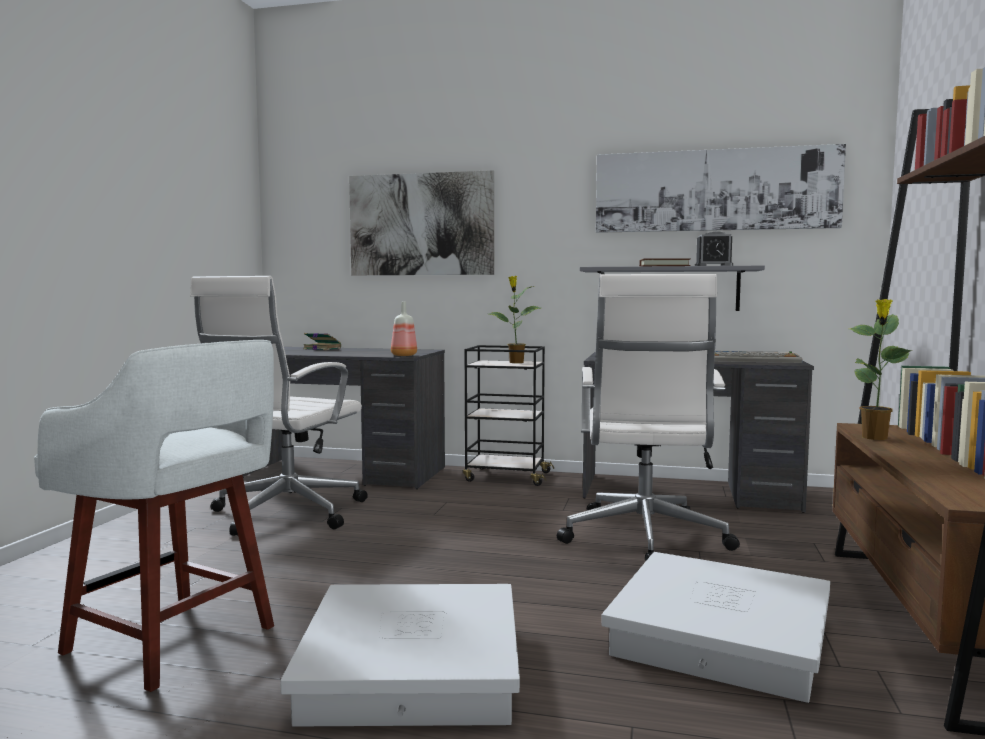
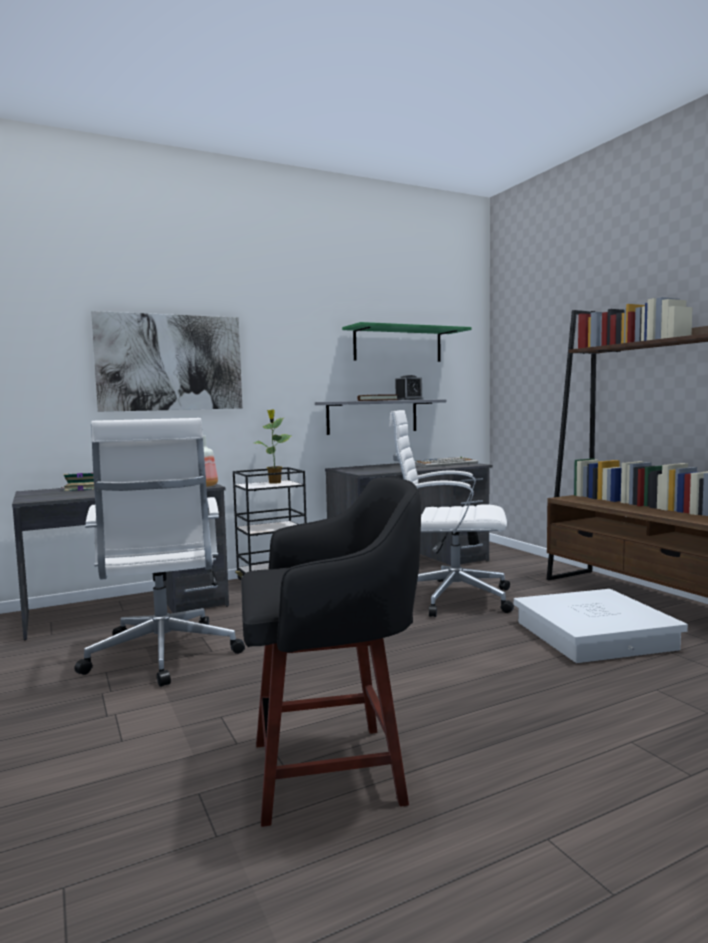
camera: 40 degrees left, 0 degrees up
white stool [34,340,274,692] -> black stool [241,477,421,827]
white storage box [280,584,520,726] -> none
white office chair [557,274,740,562] -> white office chair turned 135 degrees clockwise [389,410,514,617]
picture [596,144,846,233] -> green shelf [342,322,472,362]
potted plant [850,299,912,440] -> none

